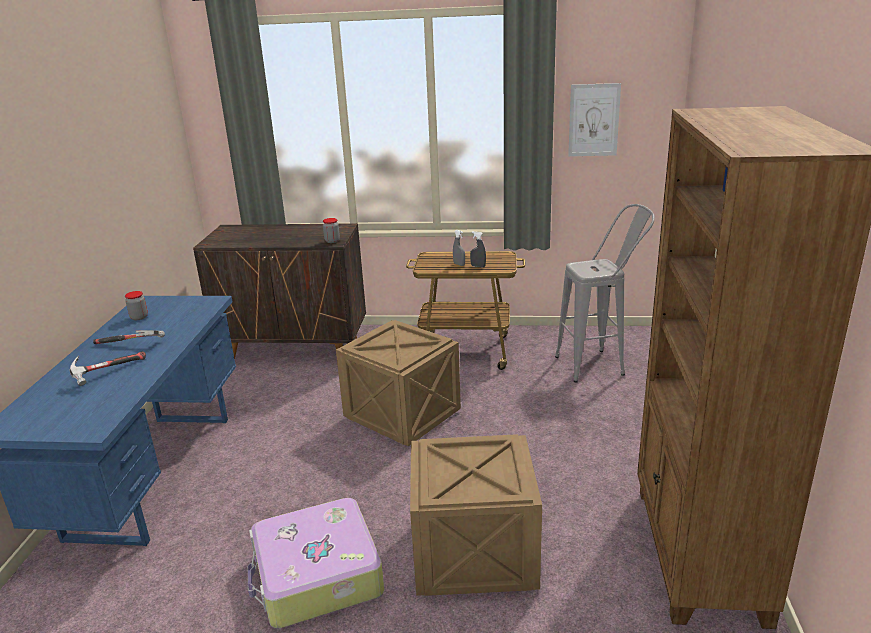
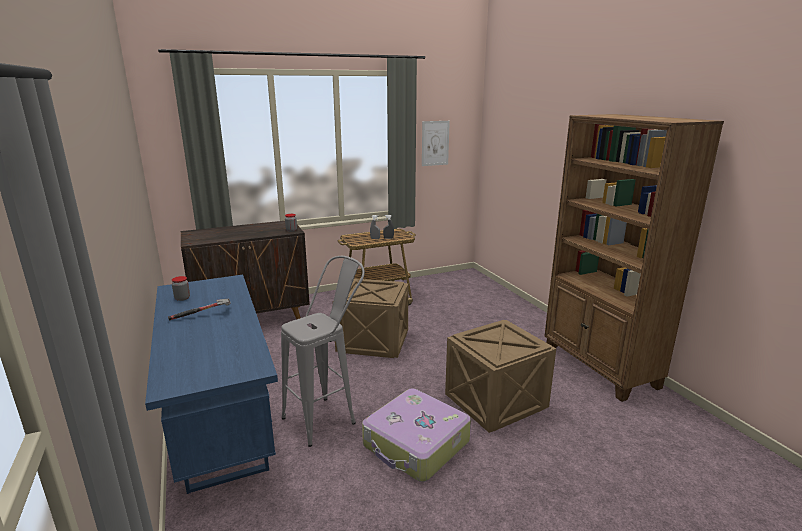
camera: 30 degrees left, 5 degrees down
hammer [69,351,146,386] -> none
grey stool [555,204,655,382] -> grey stool moved to [281,256,365,447]

